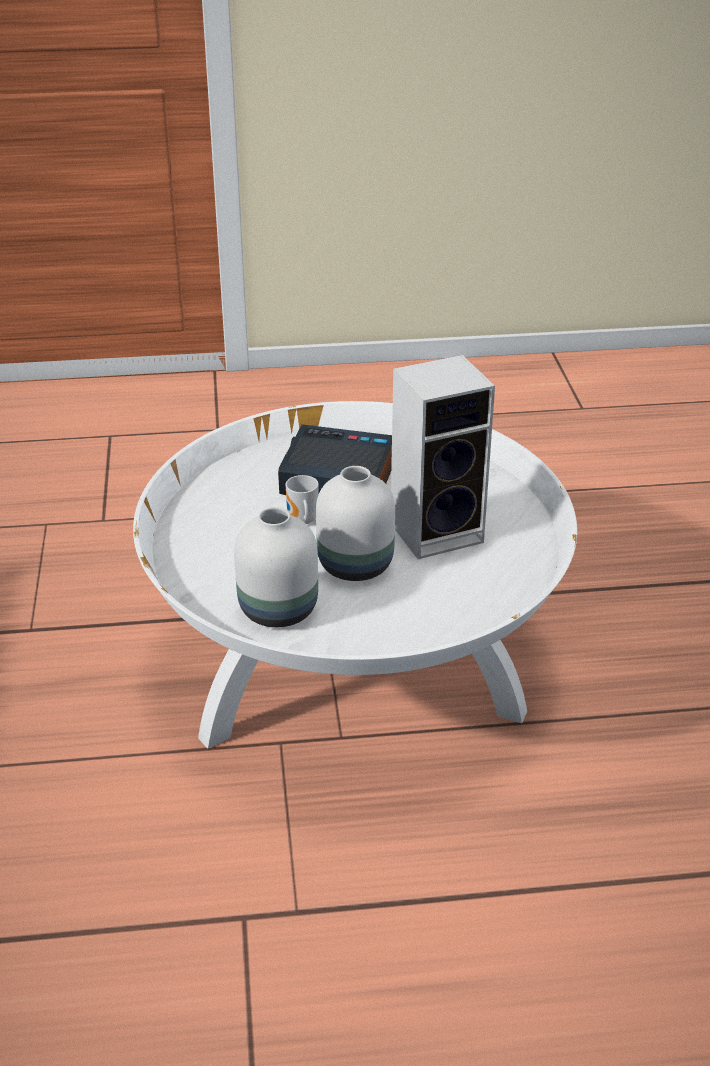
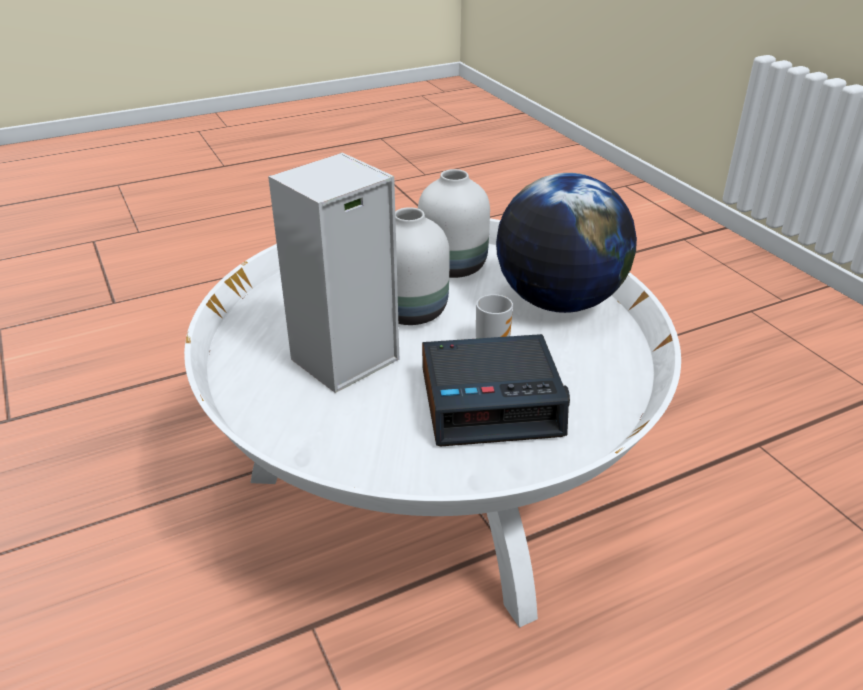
camera: 160 degrees right, 0 degrees up
none -> globe [496,173,637,313]

